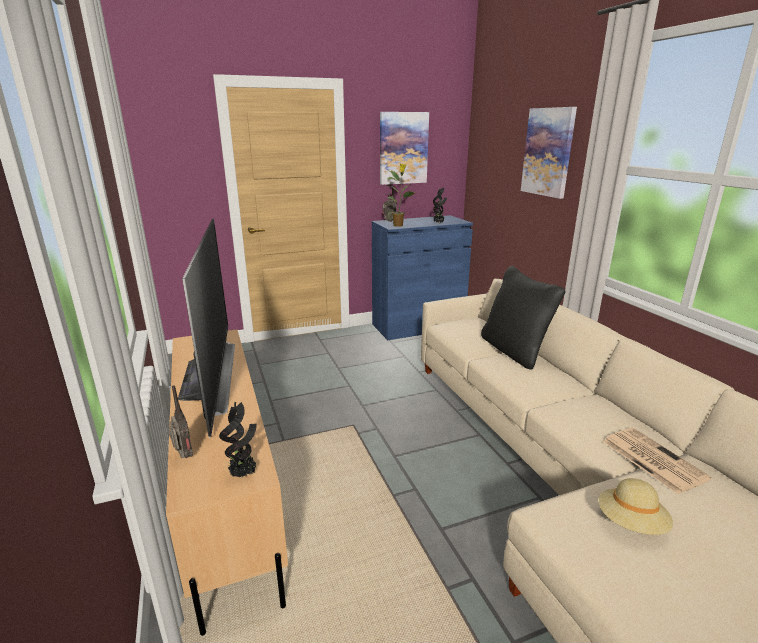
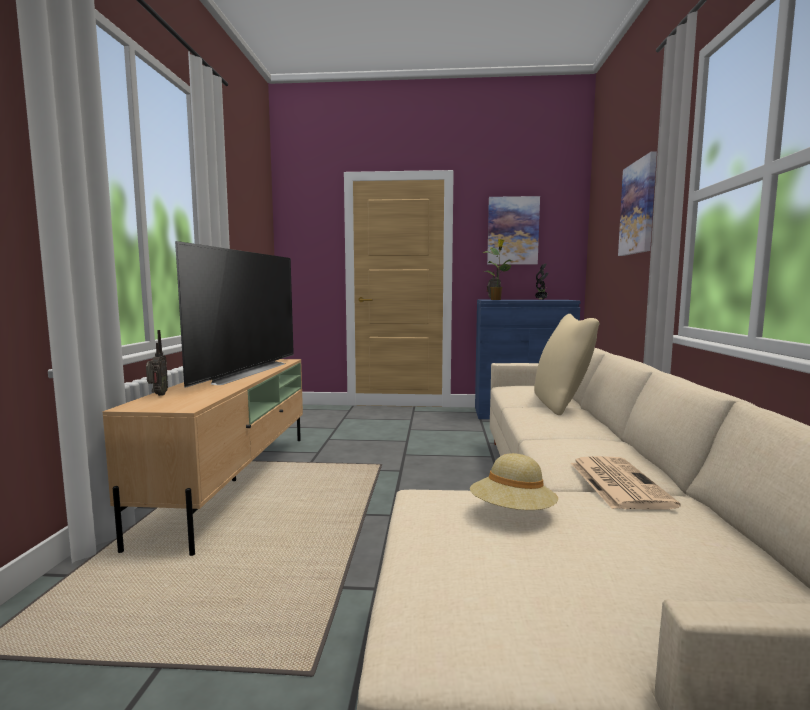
camera: 25 degrees right, 15 degrees down
potted plant [219,402,257,477] -> none
black pillow [481,266,566,370] -> beige pillow [534,314,599,415]

